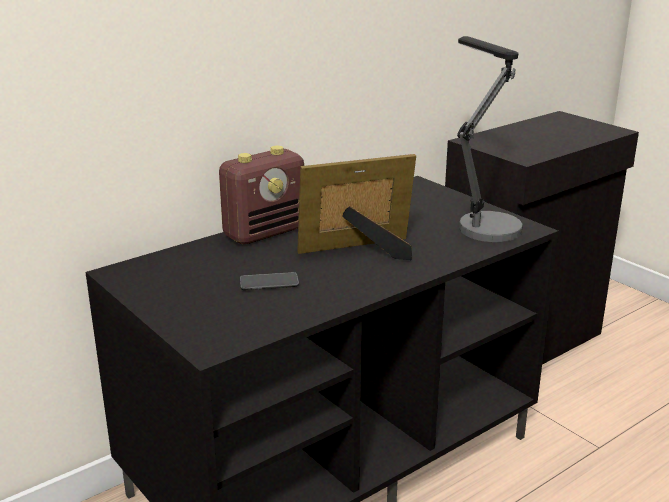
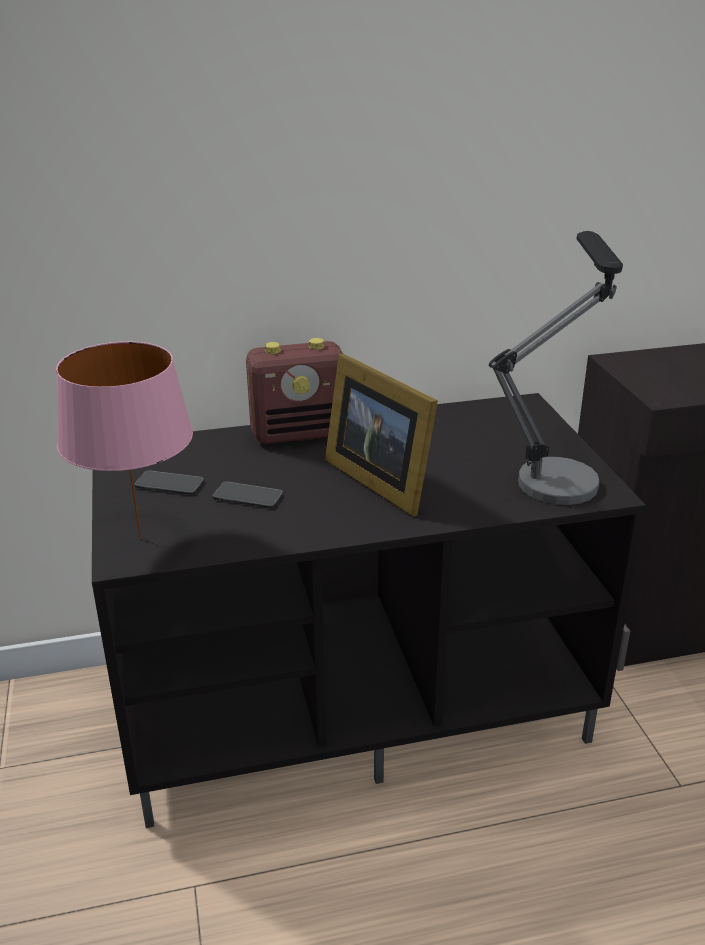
camera: 25 degrees right, 5 degrees up
picture frame [297,154,416,260] -> picture frame turned 135 degrees counterclockwise [325,354,438,516]
none -> pink table lamp [56,341,193,538]
none -> phone [134,470,204,494]

